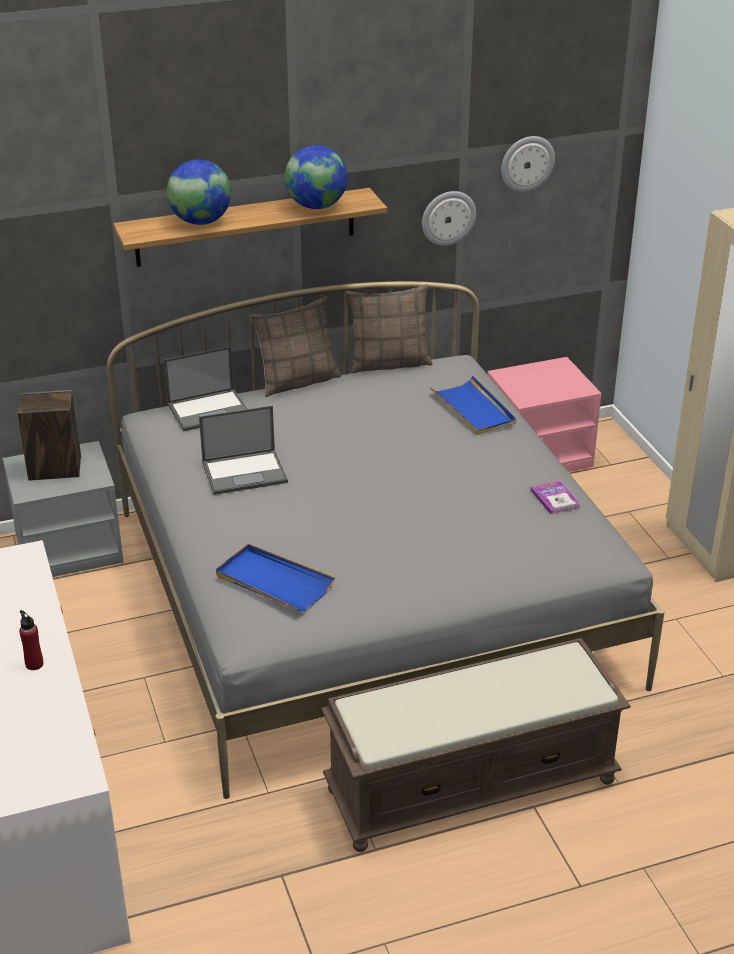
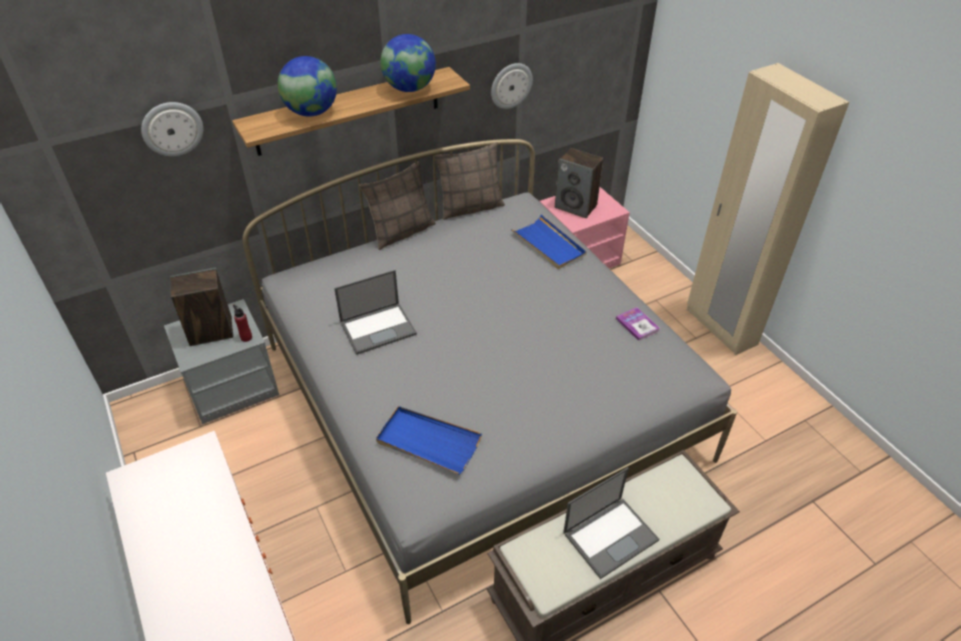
camera: 10 degrees left, 10 degrees up
red bottle [19,610,43,670] -> red bottle moved to [233,305,252,342]
laptop [163,346,247,431] -> laptop moved to [563,467,659,579]
wall clock [501,136,555,192] -> wall clock moved to [141,102,203,156]
none -> speaker [555,148,603,218]

